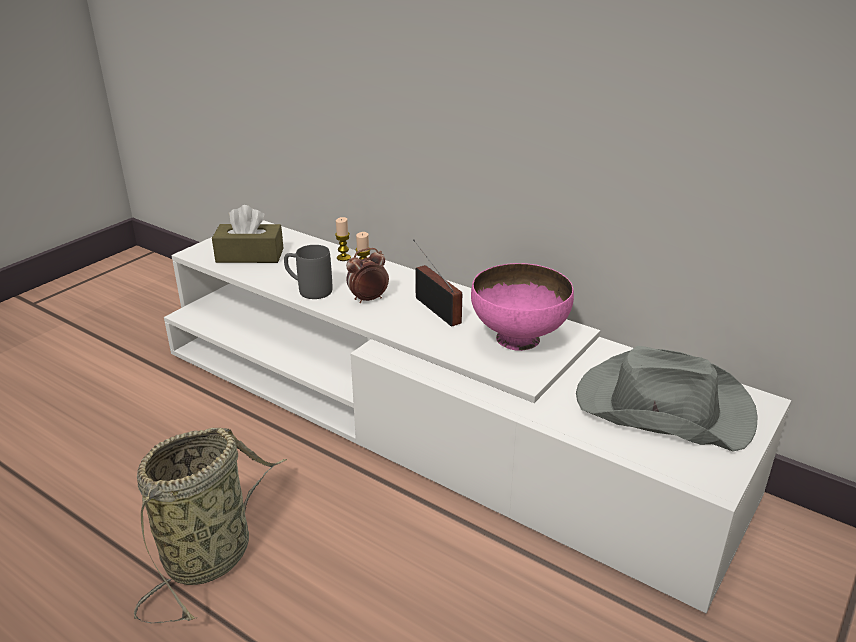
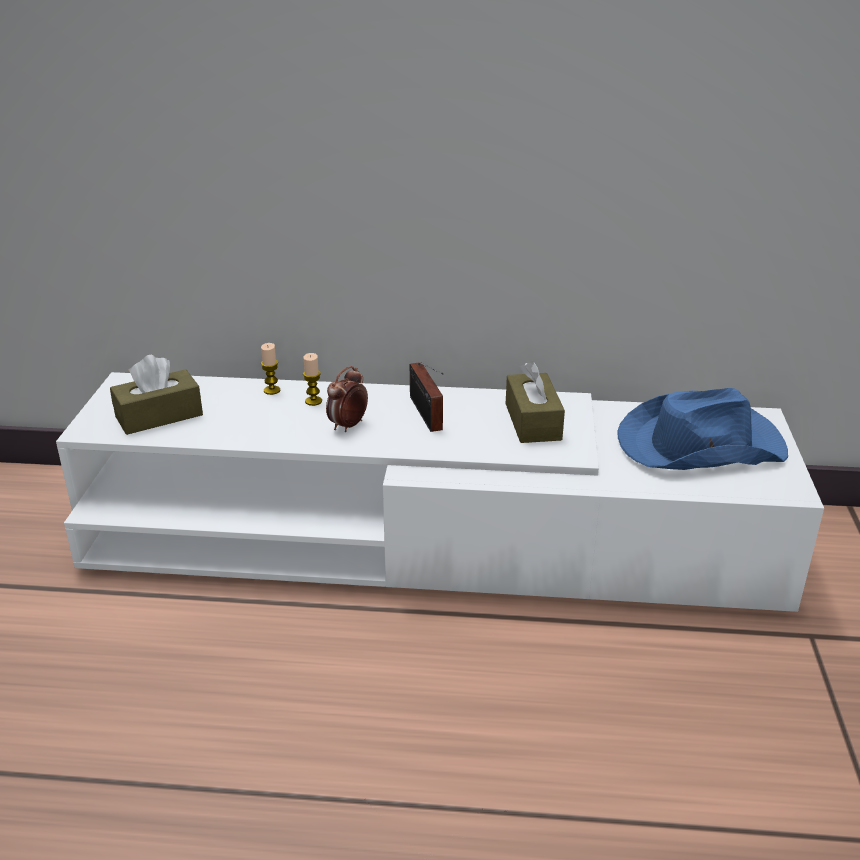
camera: 30 degrees left, 0 degrees up
basket [134,428,287,623] -> none
grey mug [284,245,332,299] -> none
radio [413,239,462,327] -> radio turned 135 degrees counterclockwise [410,362,443,432]
pink bowl [471,263,574,351] -> brown tissue box [506,361,565,443]
grey hat [576,346,757,452] -> blue hat [617,388,788,470]

